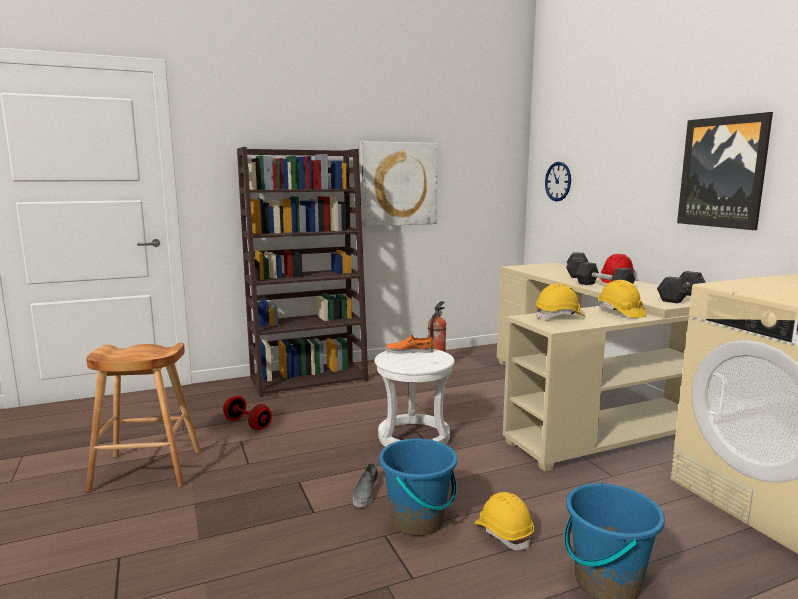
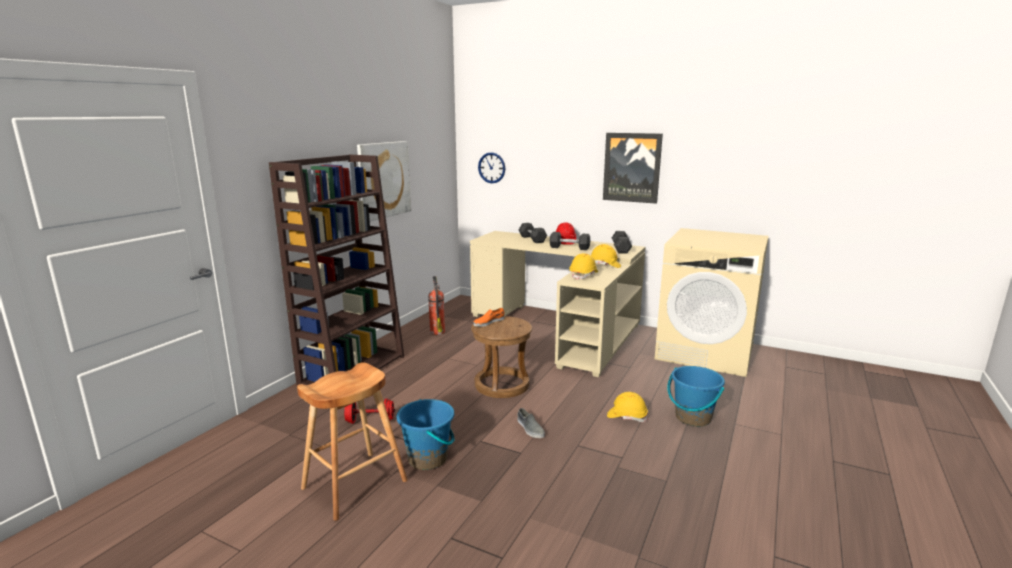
camera: 40 degrees left, 5 degrees up
white stool [375,349,455,447] -> brown stool [471,316,532,398]
blue bucket [379,439,457,536] -> blue bucket moved to [396,399,455,470]

